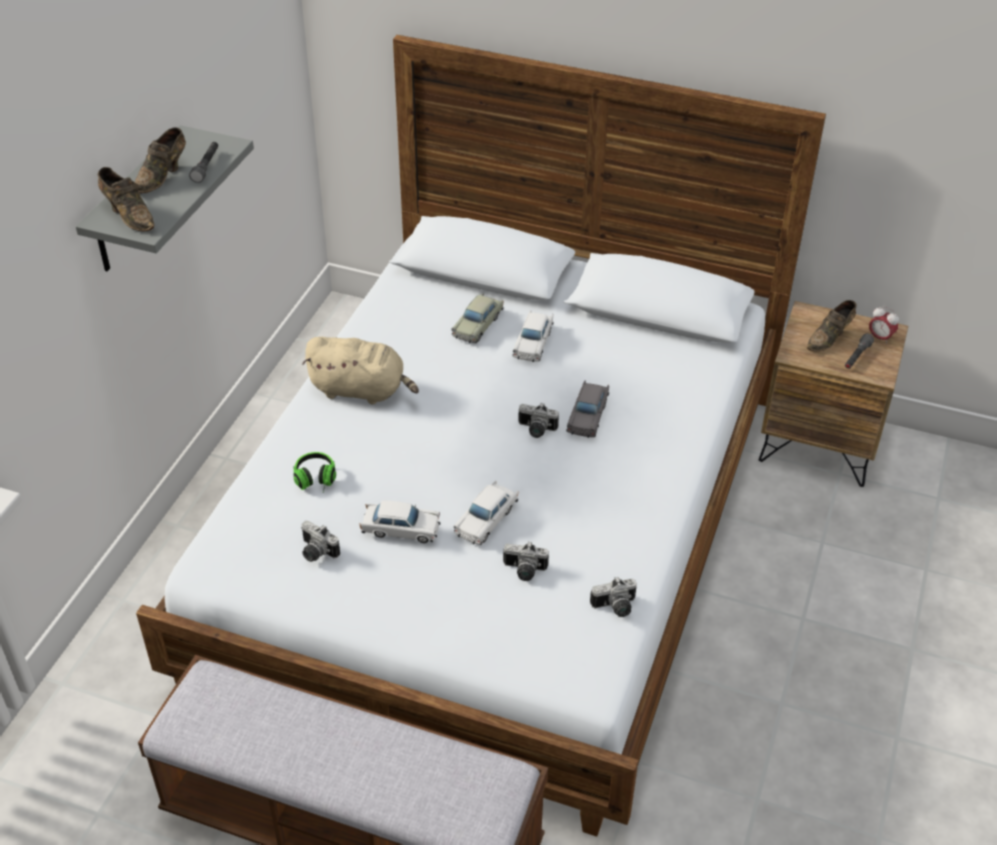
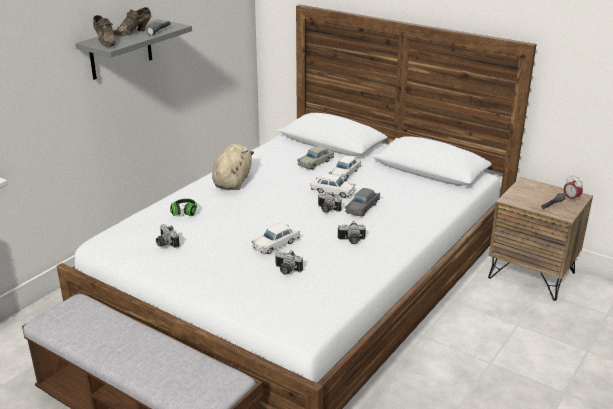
camera: 15 degrees right, 15 degrees down
beige plush toy [302,337,419,404] -> beige plush toy turned 105 degrees counterclockwise [212,144,254,190]
white toy car [360,500,440,543] -> white toy car moved to [310,174,356,198]
camera [590,577,637,617] -> camera moved to [338,222,366,244]
brown shoe [807,300,857,352] -> none

